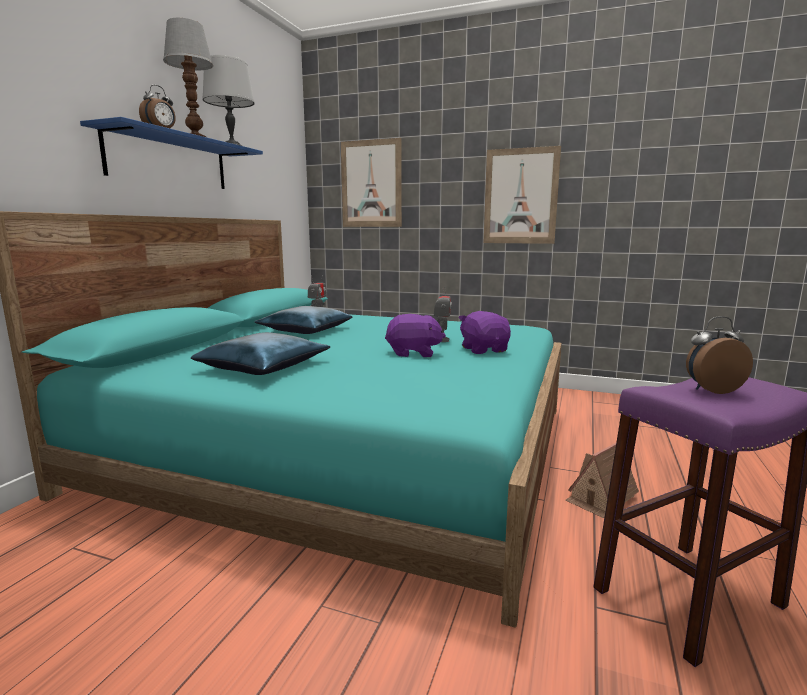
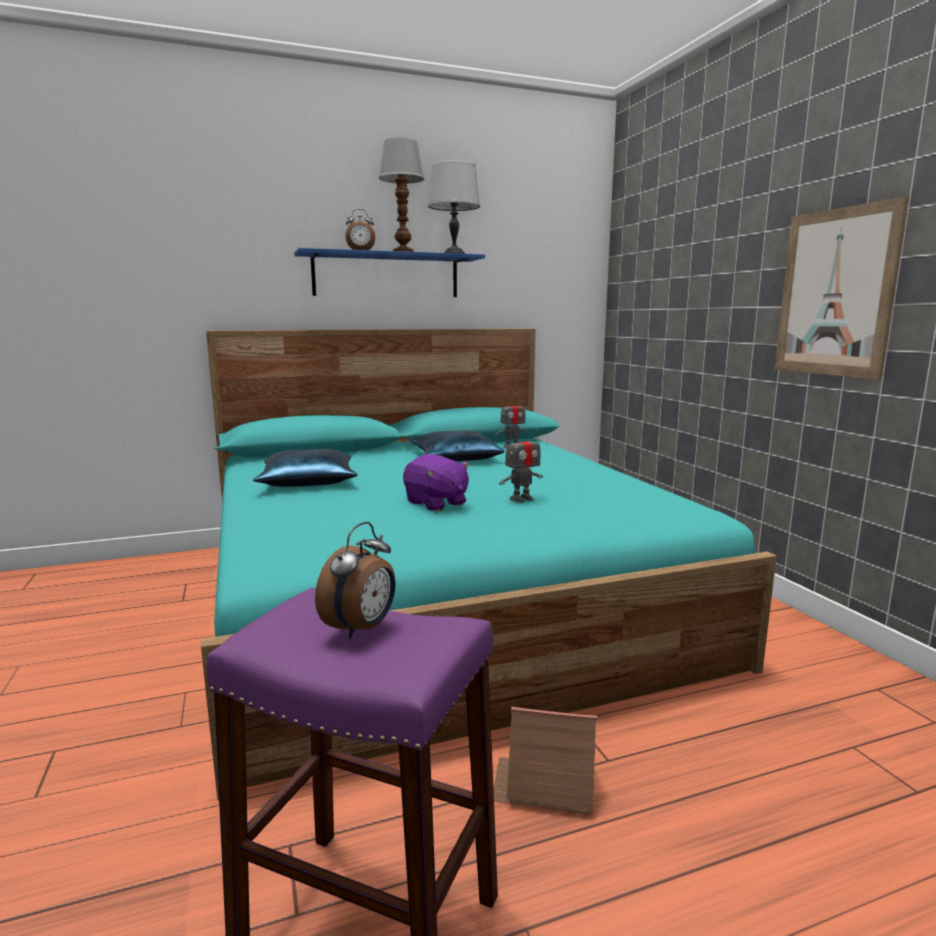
camera: 50 degrees right, 0 degrees up
picture [341,138,402,227] -> none
purple plush toy [459,311,511,354] -> none
alarm clock [686,316,753,394] -> alarm clock turned 75 degrees clockwise [315,522,396,639]

